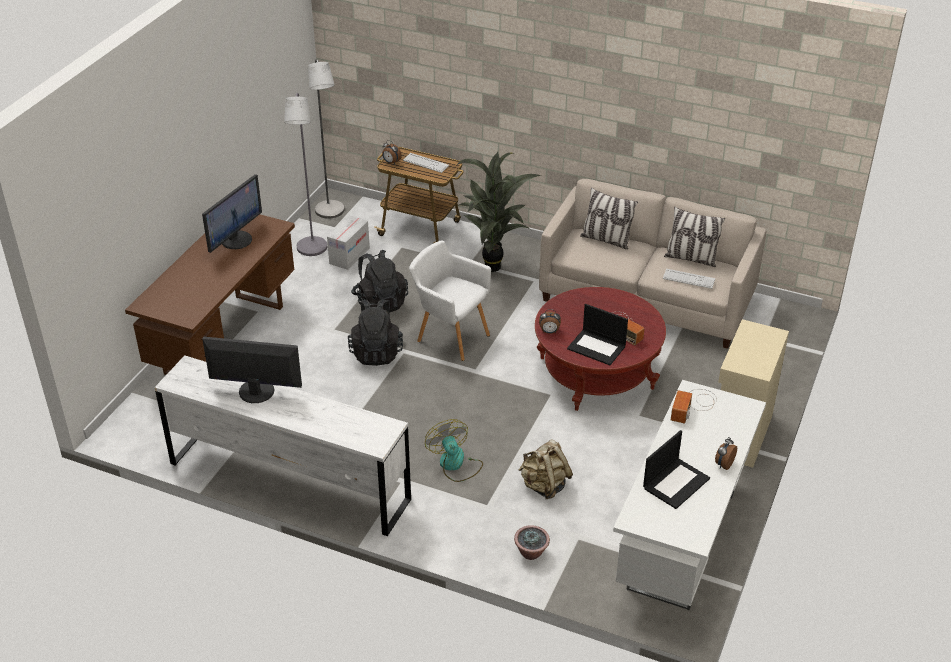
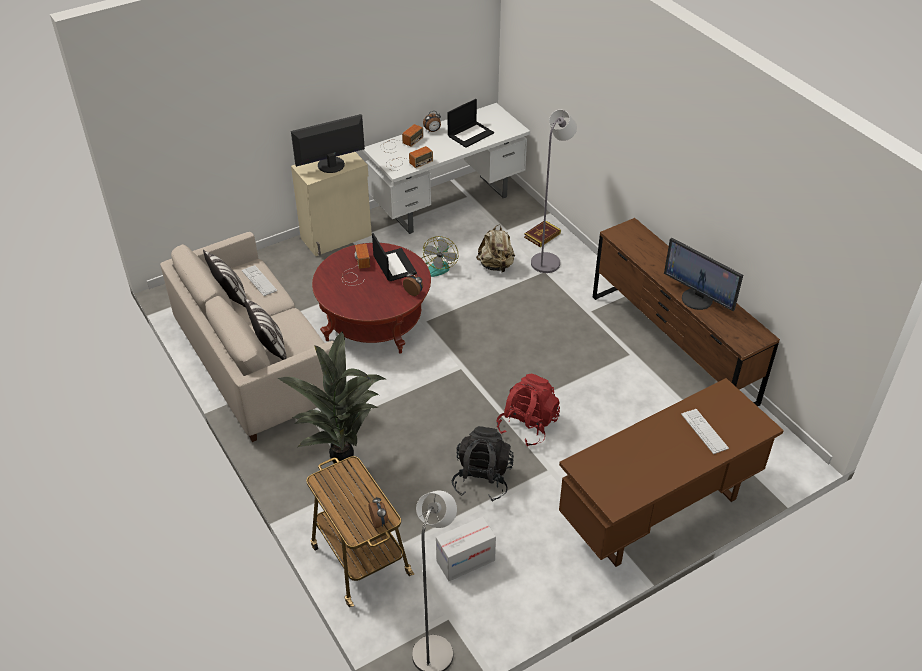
camera: 145 degrees left, 5 degrees up
white dresser [155,355,411,536] -> brown dresser [593,218,780,406]
monitor [202,174,262,253] -> monitor moved to [291,114,365,173]
grey floor lamp [284,93,327,256] -> grey floor lamp moved to [531,110,577,273]
black backpack [348,299,403,366] -> red backpack [497,374,560,447]
keyboard [403,153,449,173] -> keyboard moved to [681,409,729,454]
white armchair [409,241,491,361] -> none
fan [425,419,483,482] -> fan moved to [421,236,459,277]
potted plant [514,525,550,560] -> book [524,221,561,247]
laptop [643,430,710,509] -> laptop turned 150 degrees clockwise [447,99,494,148]
none -> radio [380,124,423,153]

